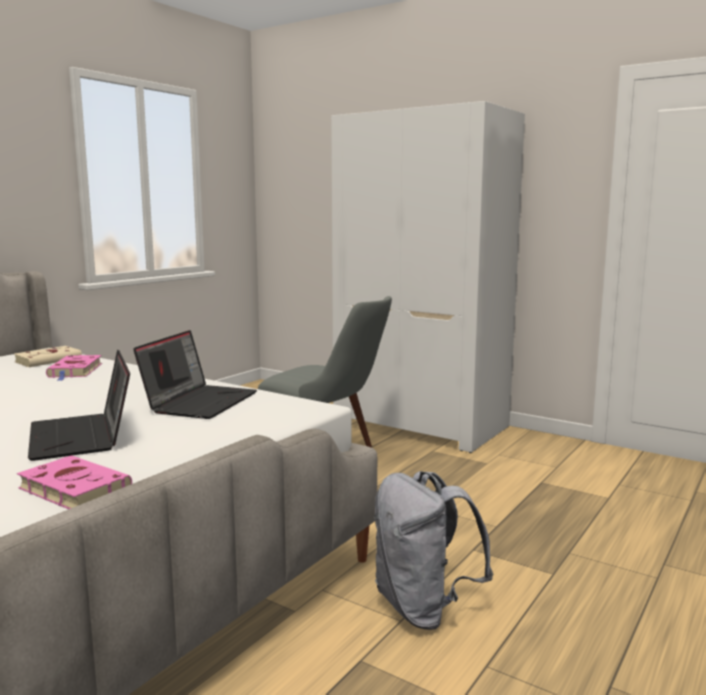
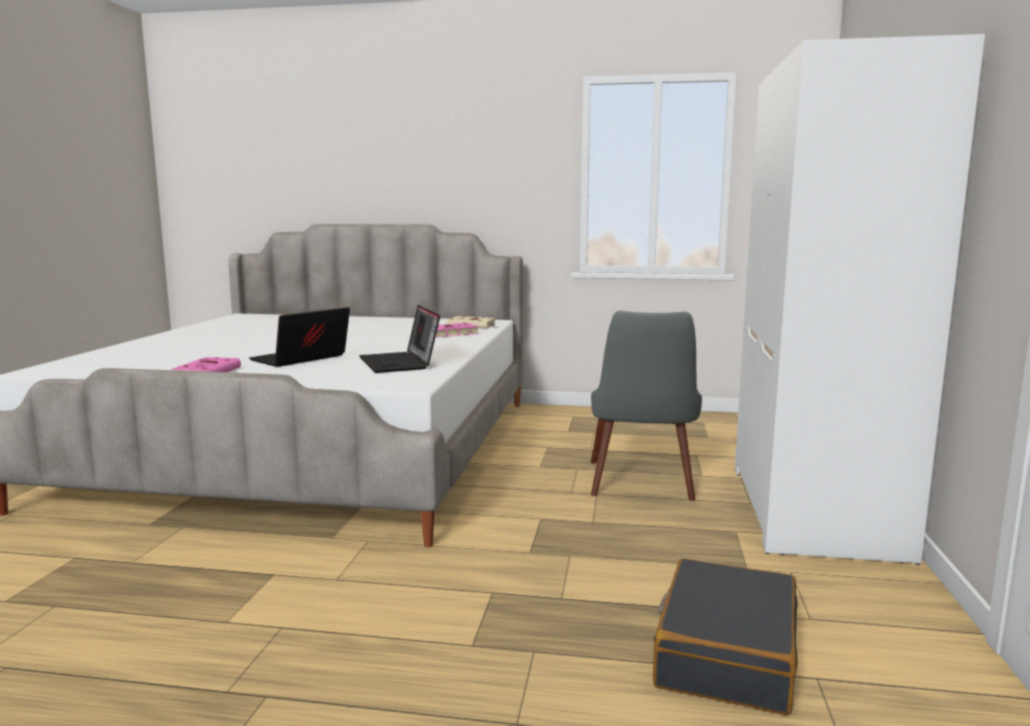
camera: 65 degrees right, 0 degrees up
laptop [133,330,257,419] -> laptop turned 75 degrees clockwise [359,305,440,373]
grey backpack [374,471,493,630] -> none
none -> black suitcase [653,558,798,715]

